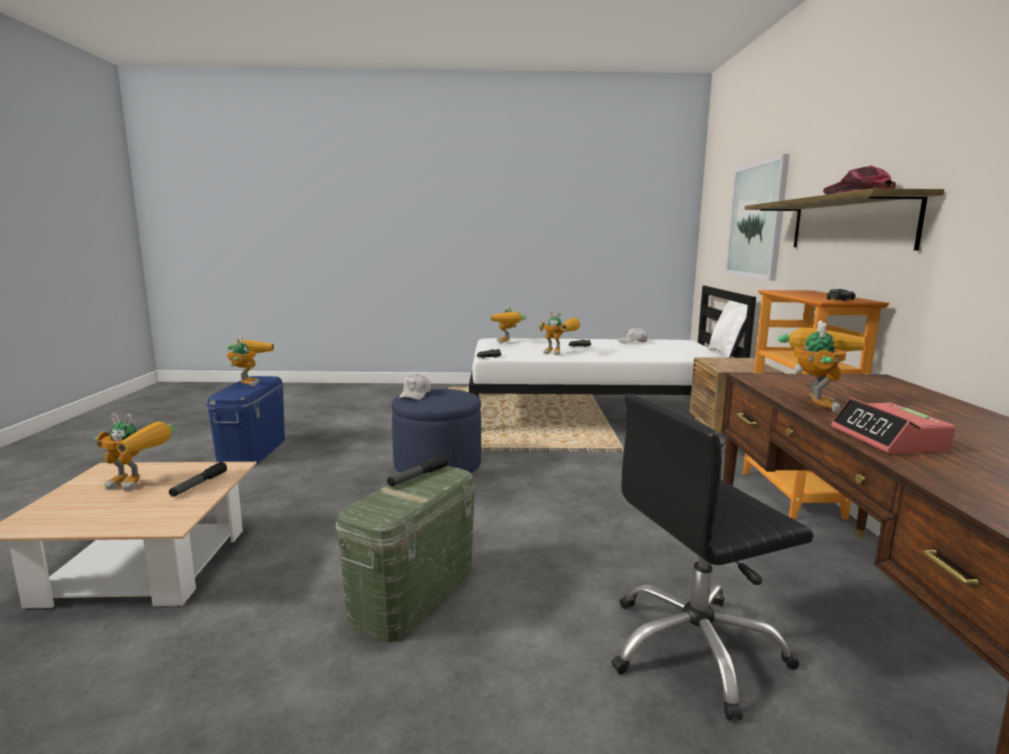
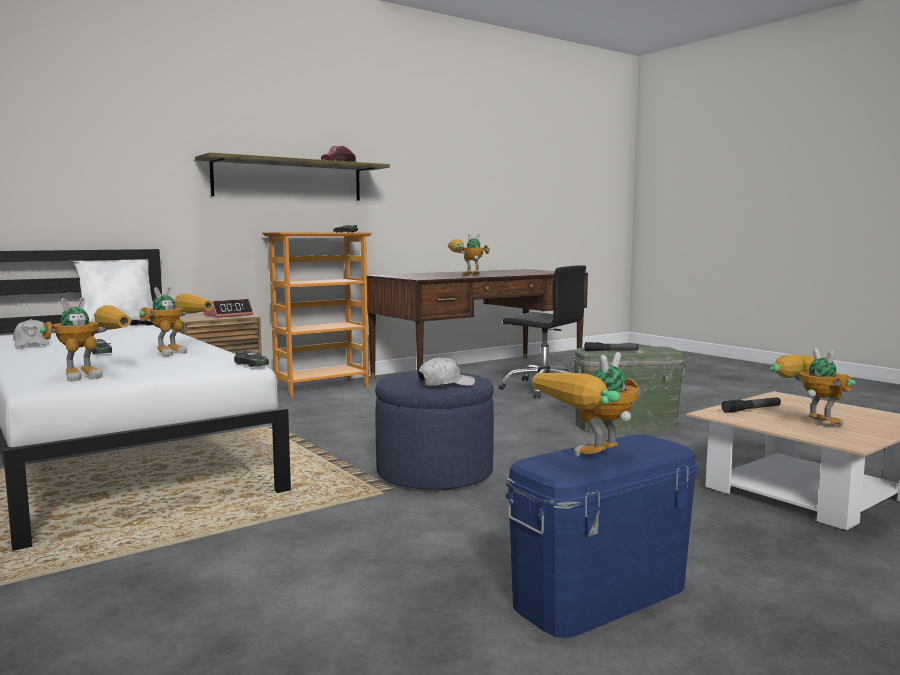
camera: 125 degrees left, 5 degrees down
toy robot [538,311,580,355] -> toy robot turned 45 degrees clockwise [139,286,213,356]
picture [725,154,790,281] -> none
alarm clock [831,398,956,454] -> alarm clock moved to [204,299,253,318]

